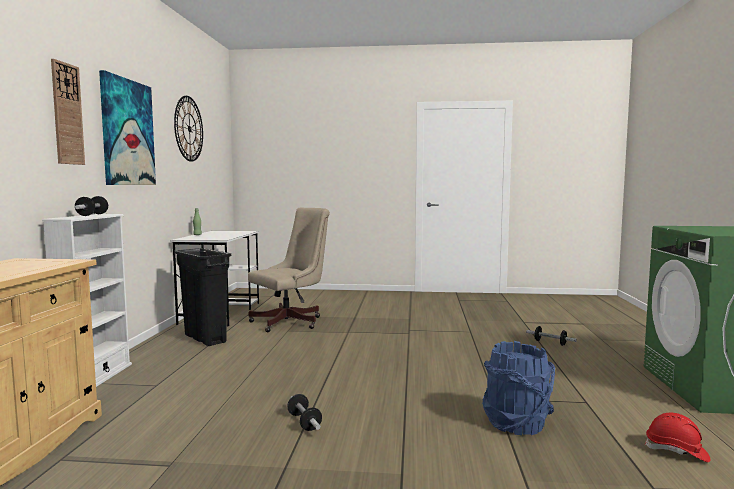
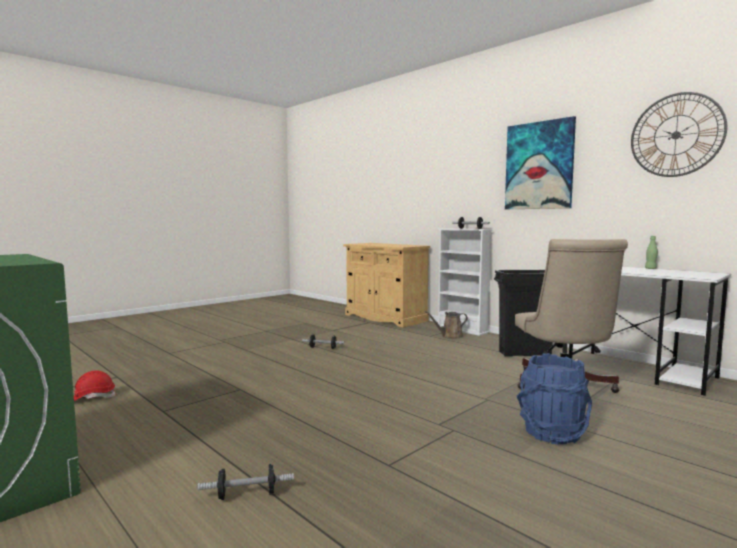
camera: 130 degrees right, 0 degrees up
wall clock [51,59,85,165] -> none
blue bucket [482,341,555,435] -> blue bucket moved to [517,353,592,444]
none -> brown watering can [425,311,468,338]

